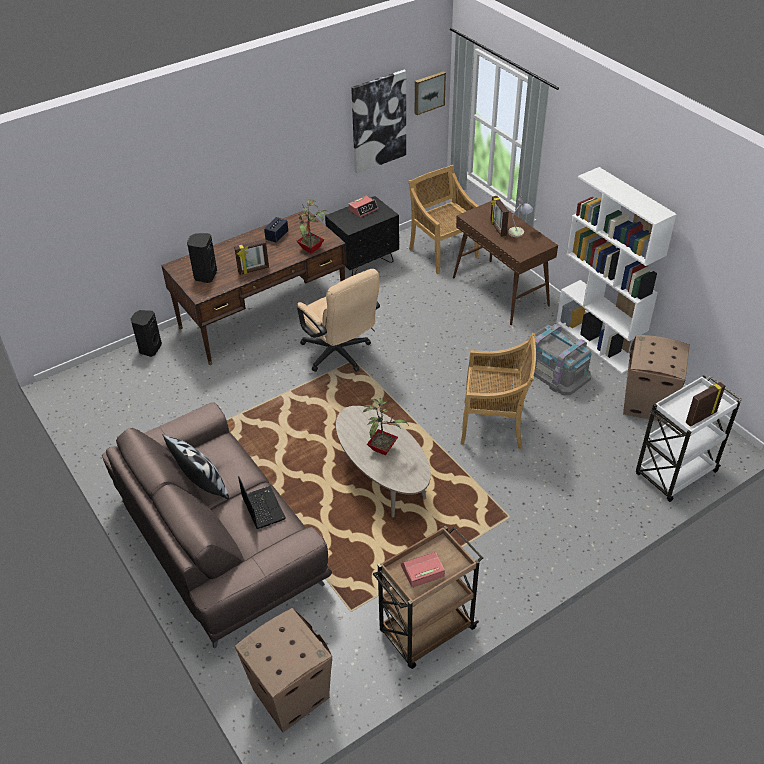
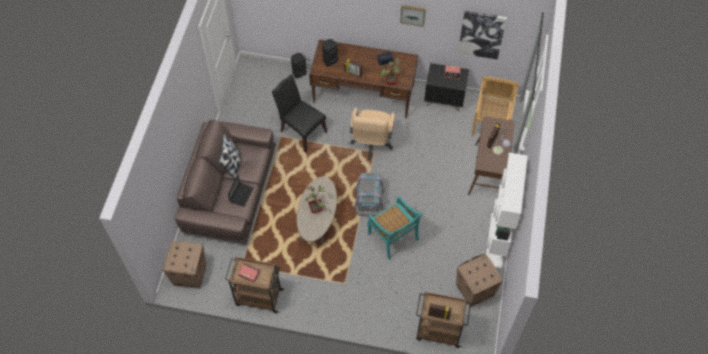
camera: 45 degrees right, 15 degrees up
picture [415,71,446,115] -> picture moved to [400,5,426,27]
beige chair [460,333,536,450] -> turquoise chair [368,196,423,260]
grey storage box [527,324,591,395] -> grey storage box moved to [355,173,384,217]
white cart [636,375,742,502] -> brown cart [416,292,471,348]
none -> black chair [272,75,327,153]

